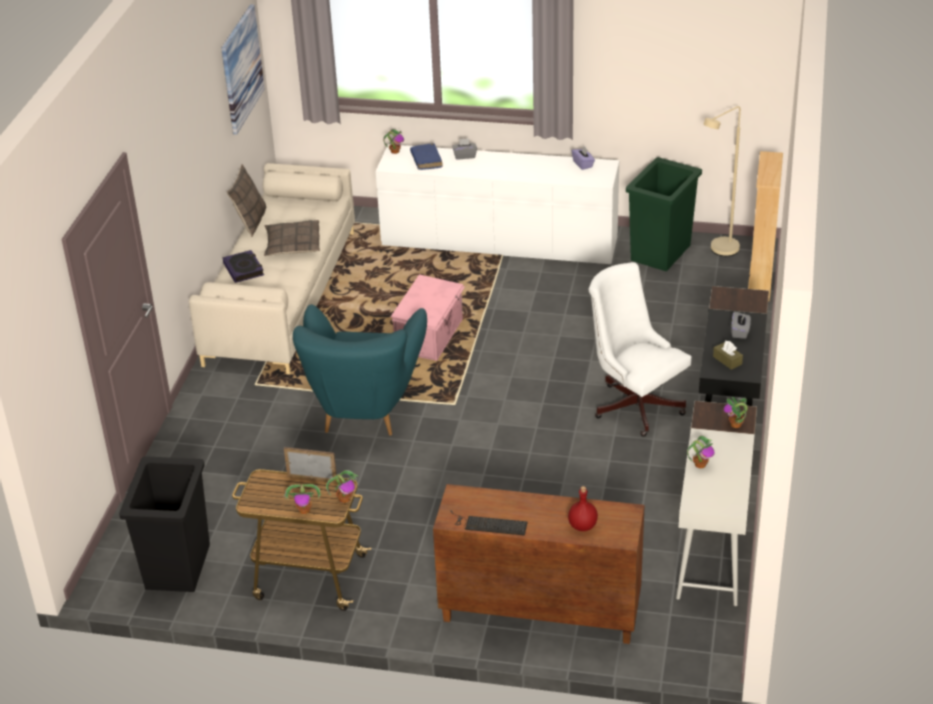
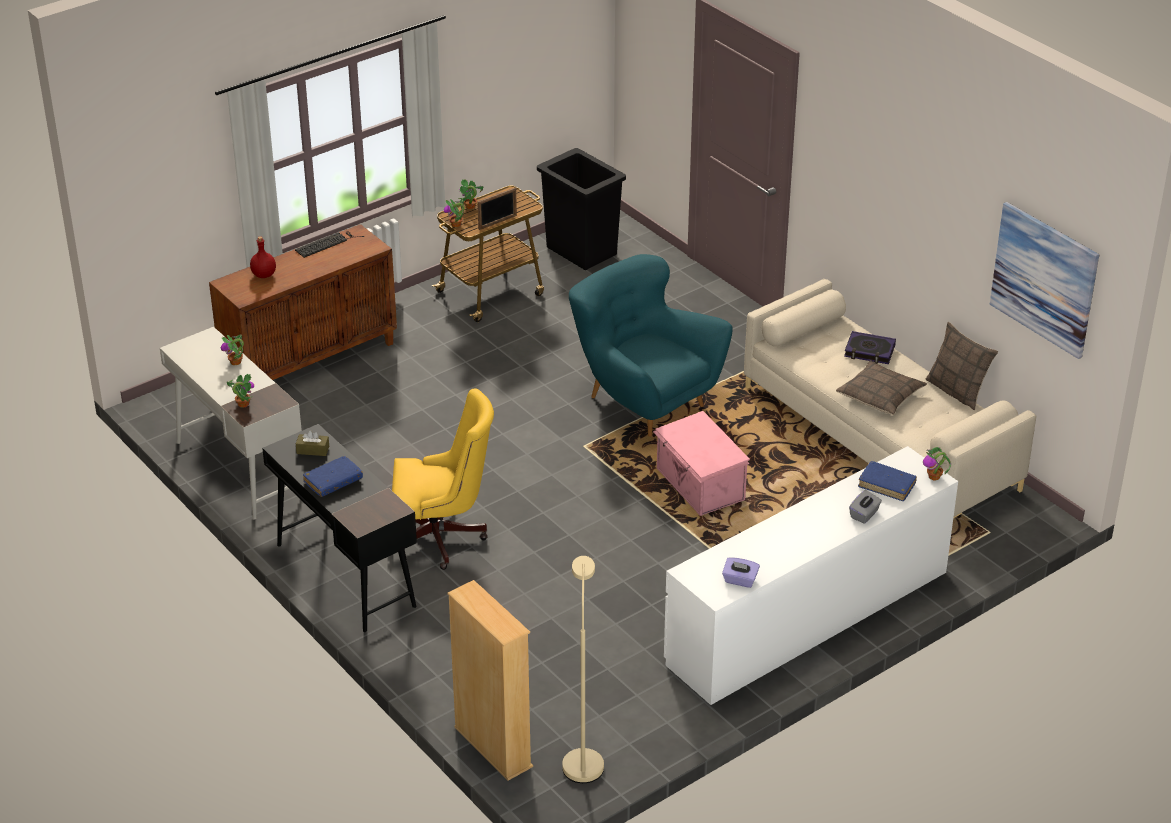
camera: 130 degrees right, 0 degrees up
white office chair [588,262,692,437] -> yellow office chair [392,389,494,570]
green trash can [626,157,702,271] -> none
grey tissue box [731,311,751,339] -> blue book [303,456,363,497]

